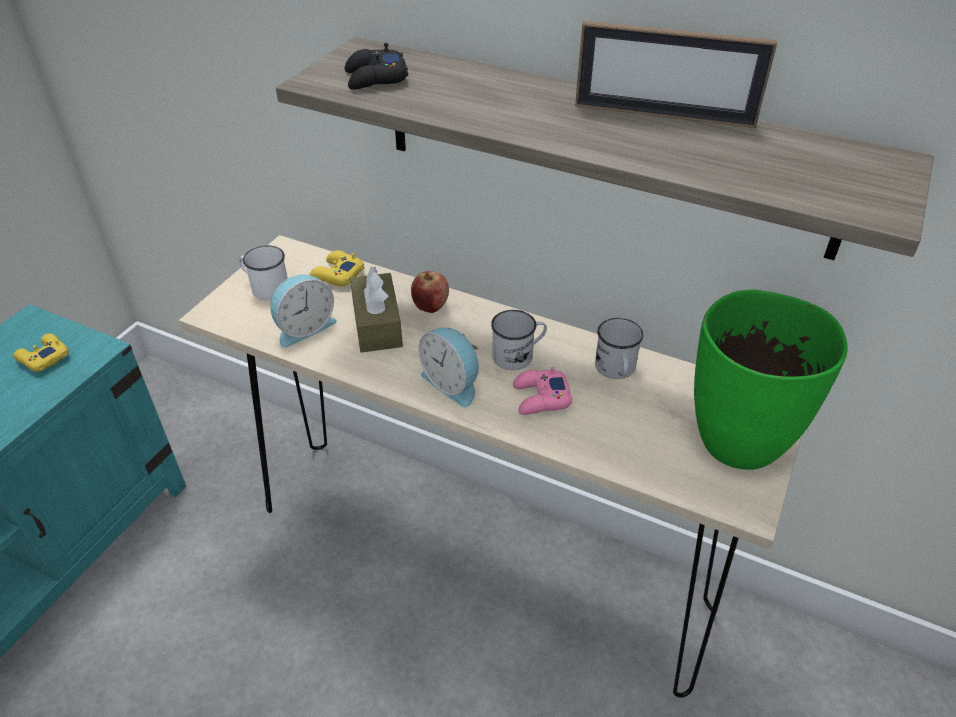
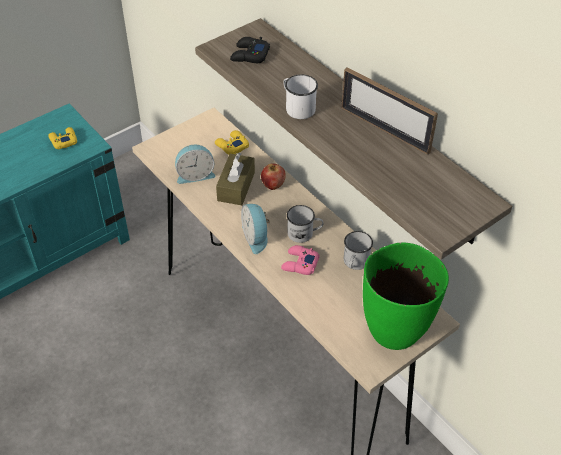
camera: 25 degrees right, 5 degrees up
white mug [239,245,288,300] -> white mug moved to [283,74,318,119]

